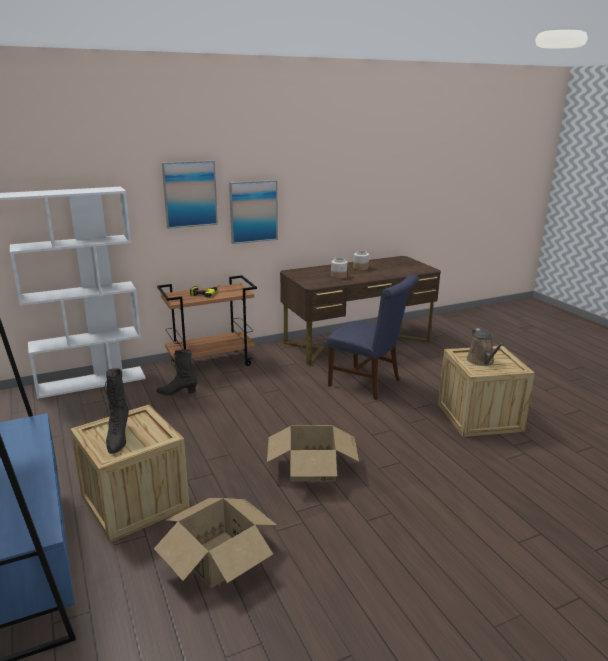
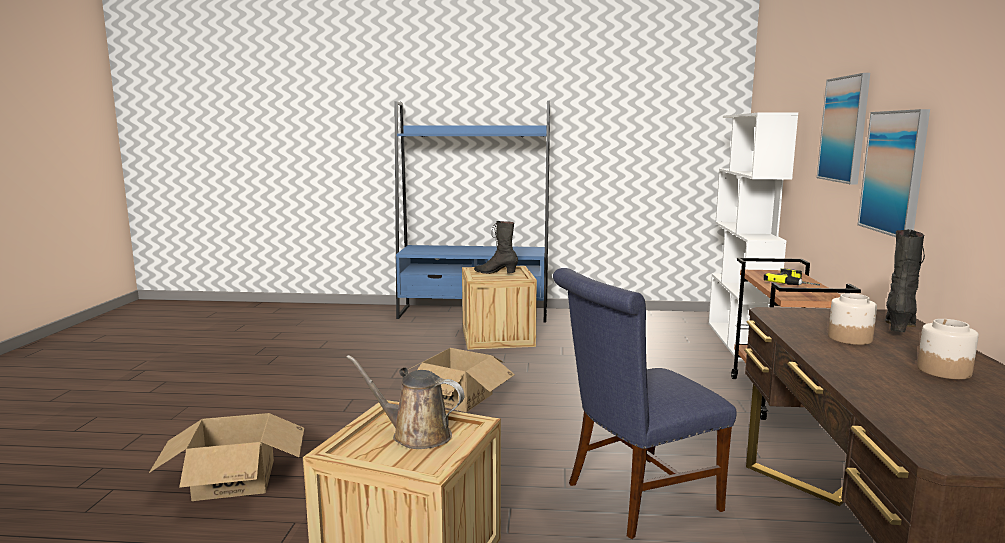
camera: 120 degrees right, 10 degrees down
cardboard box [154,498,277,588] -> cardboard box moved to [149,413,304,501]
black boot [156,349,198,396] -> black boot moved to [885,229,925,332]

